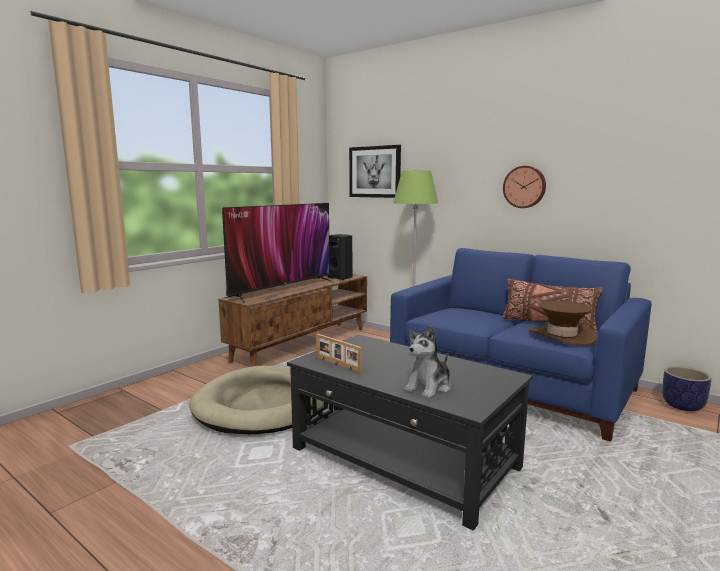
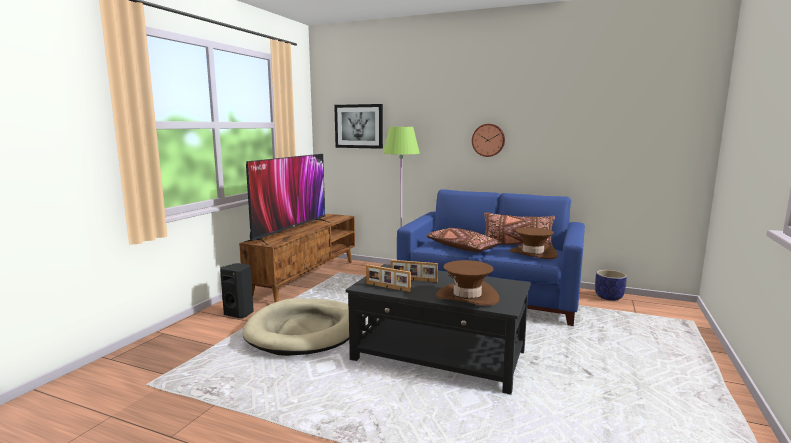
camera: 15 degrees left, 0 degrees up
black speaker [328,234,352,280] -> black speaker moved to [220,263,254,318]
plush toy [404,326,451,398] -> brown hat [436,260,499,306]
none -> picture frame [391,260,438,282]
none -> brown pillow [426,228,502,252]

